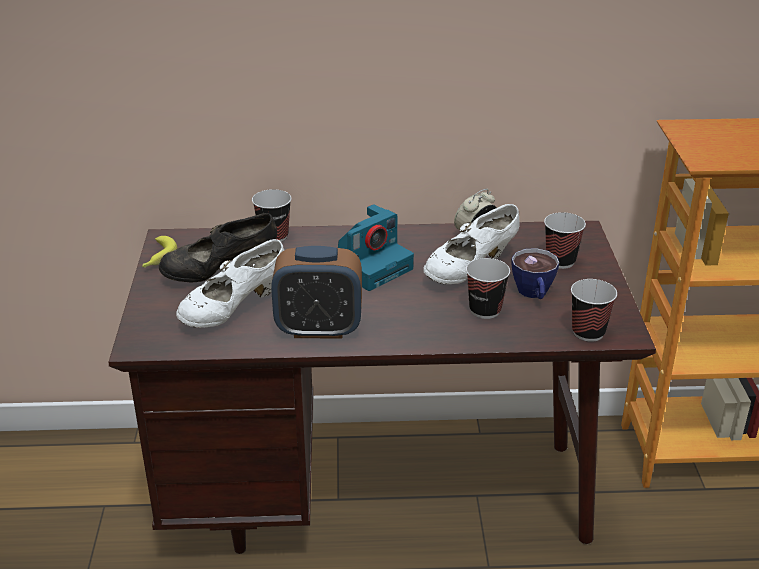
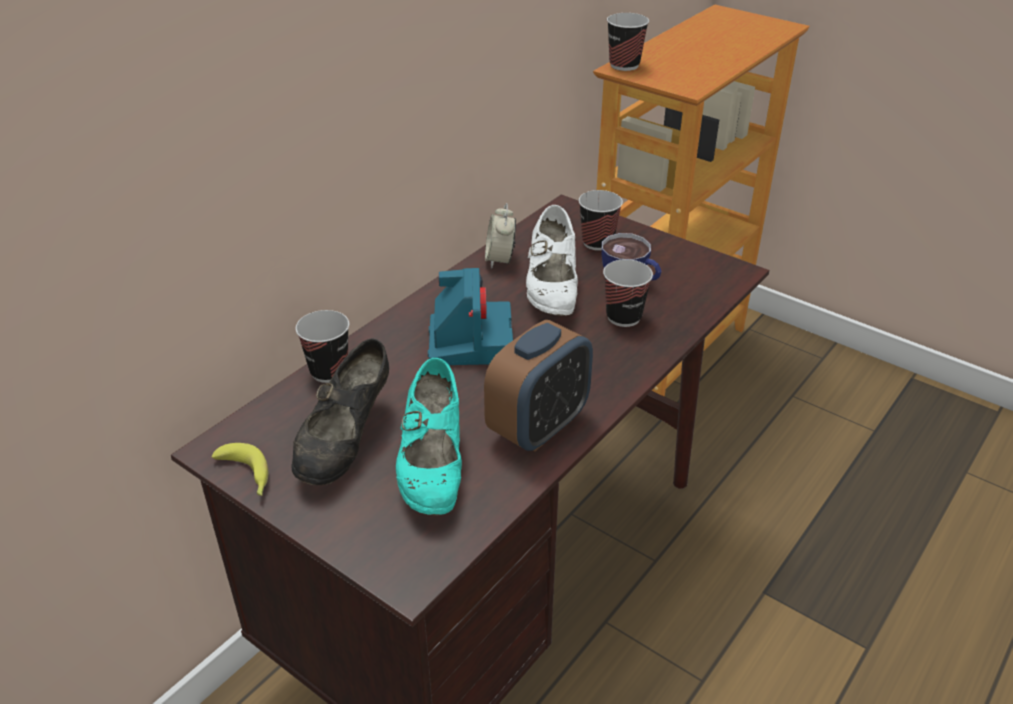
camera: 50 degrees left, 5 degrees up
white shoe [176,239,284,328] -> turquoise shoe [396,358,462,515]
cup [571,279,617,342] -> cup moved to [607,13,649,71]

